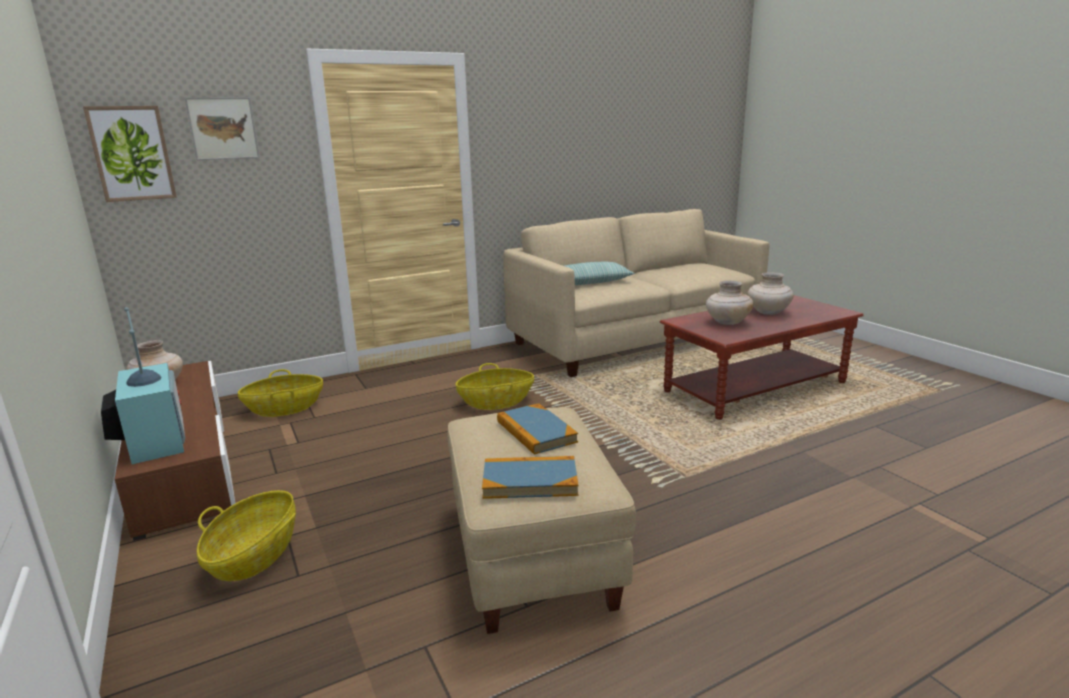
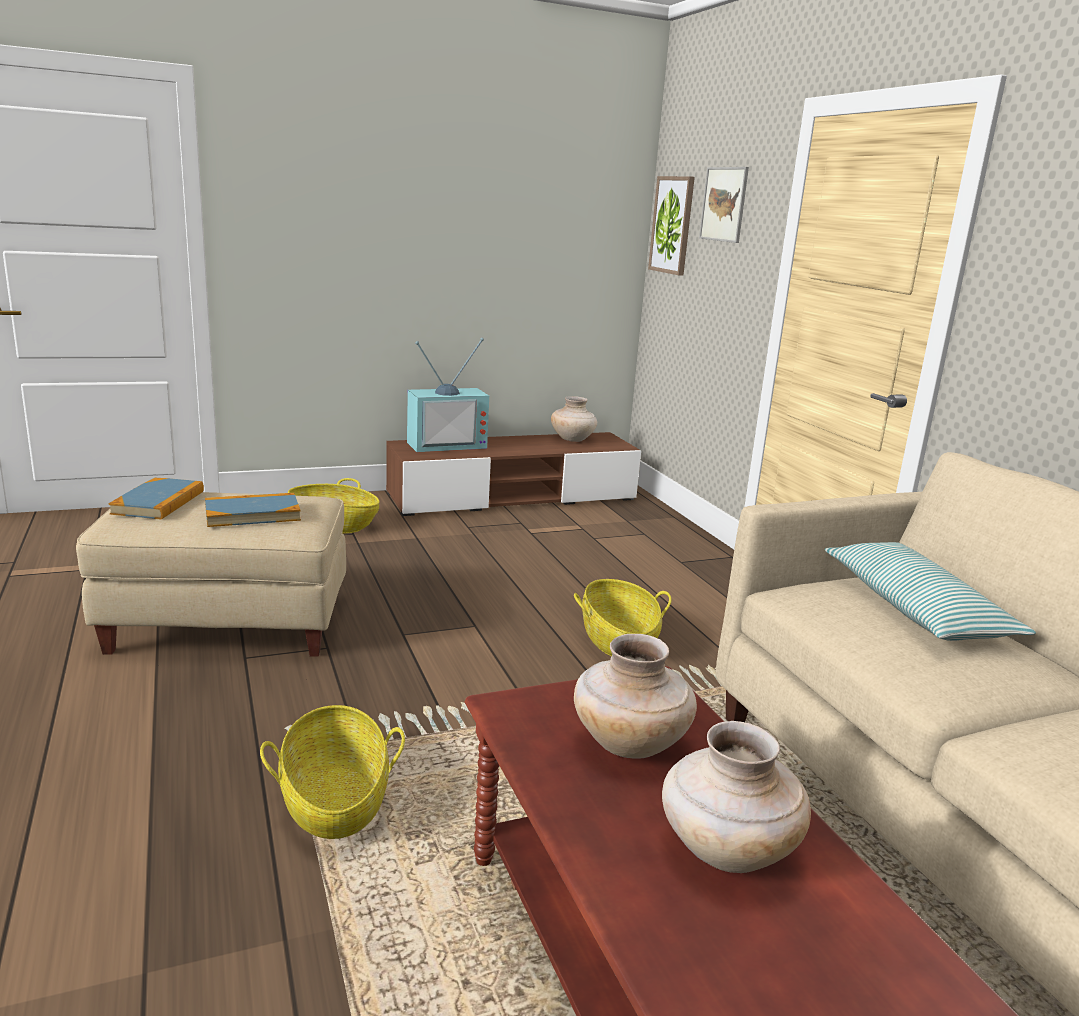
camera: 95 degrees right, 0 degrees up
basket [238,369,323,417] -> basket moved to [260,705,405,839]

